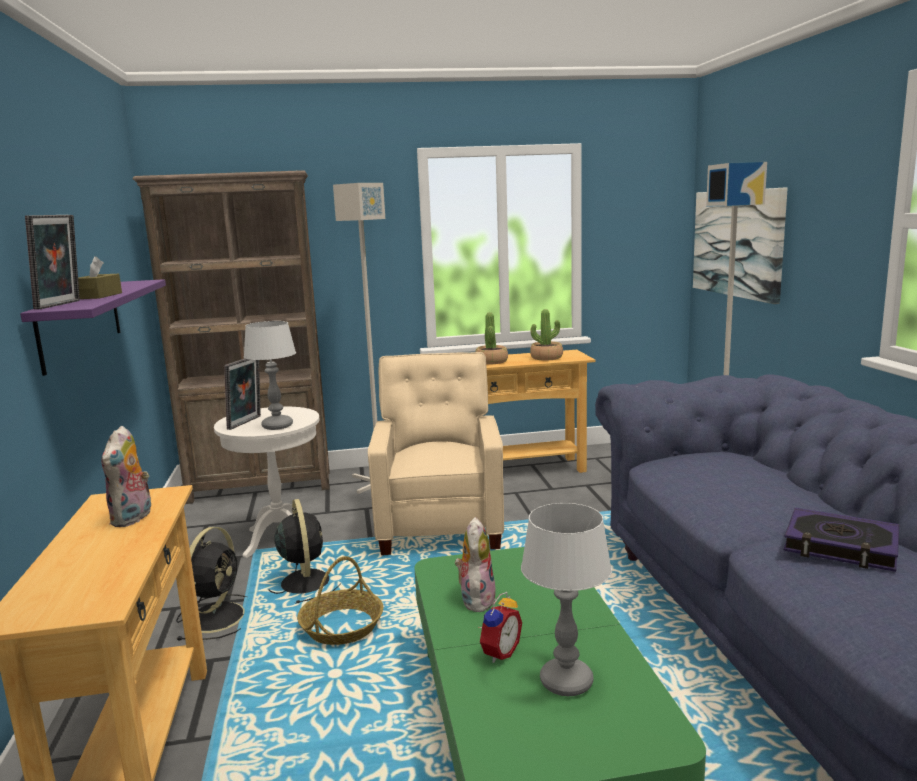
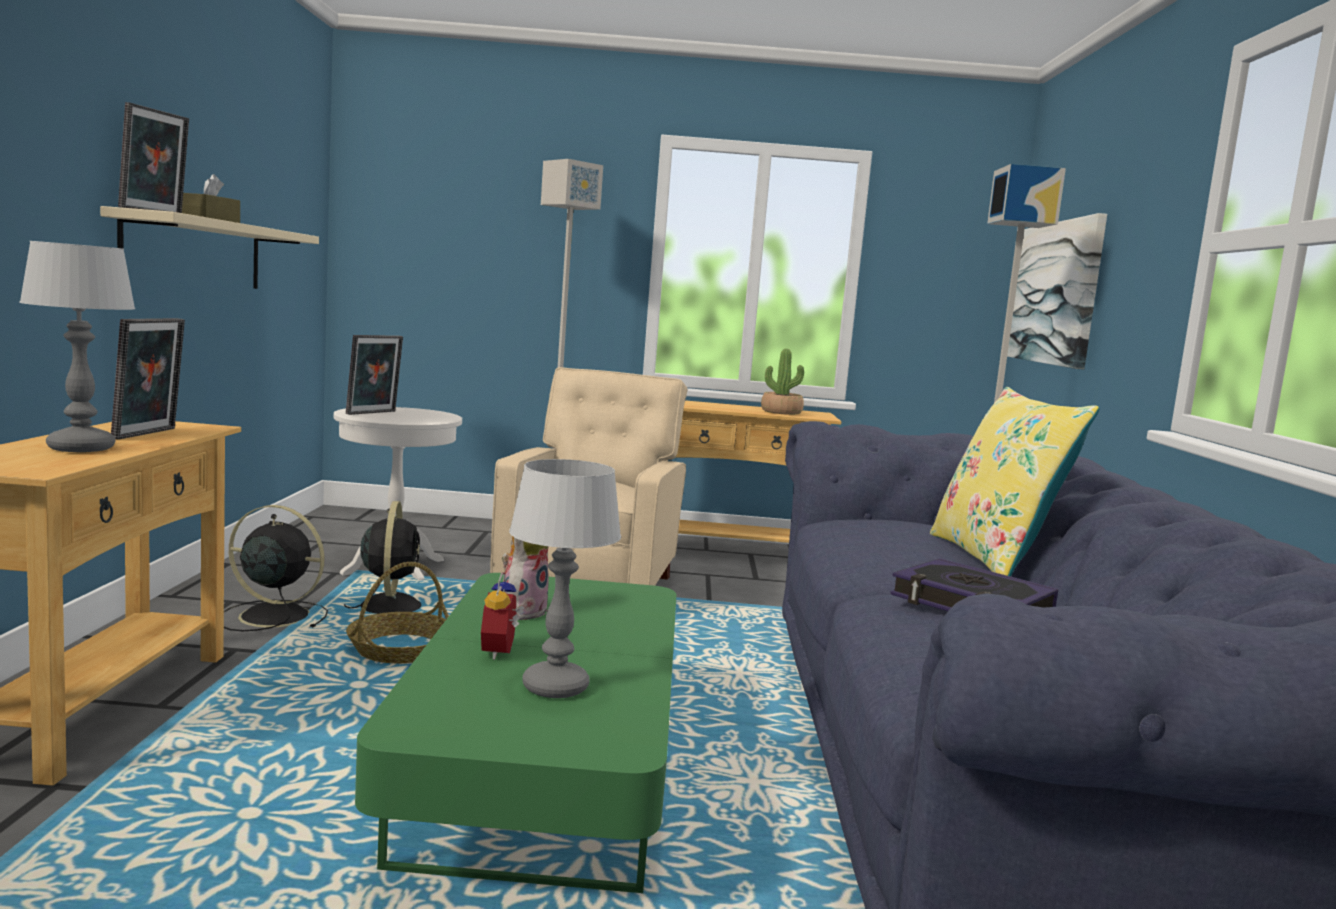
camera: 10 degrees right, 5 degrees down
purple shelf [20,279,166,376] -> beige shelf [100,206,319,289]
plush toy [101,426,153,527] -> picture frame [111,318,185,440]
brown bookcase [133,170,330,504] -> none
black fan [176,527,247,640] -> black fan turned 105 degrees counterclockwise [224,505,328,631]
table lamp [244,321,296,430] -> table lamp moved to [19,241,135,452]
potted plant [475,312,508,364] -> none
alarm clock [479,592,522,663] -> alarm clock turned 135 degrees clockwise [481,572,525,660]
none -> yellow pillow [930,387,1100,577]

